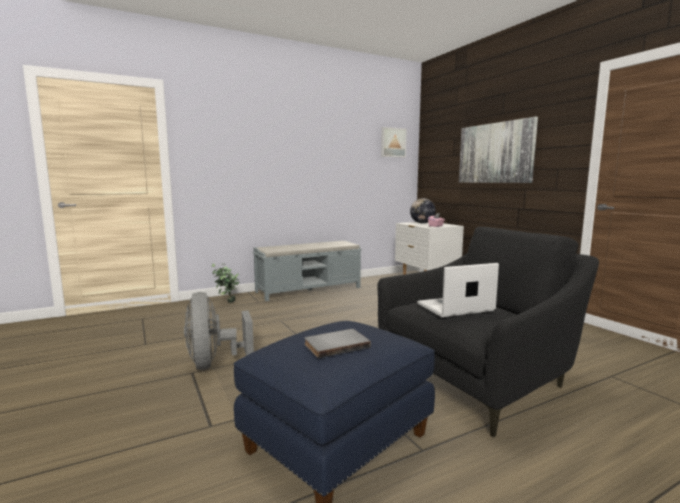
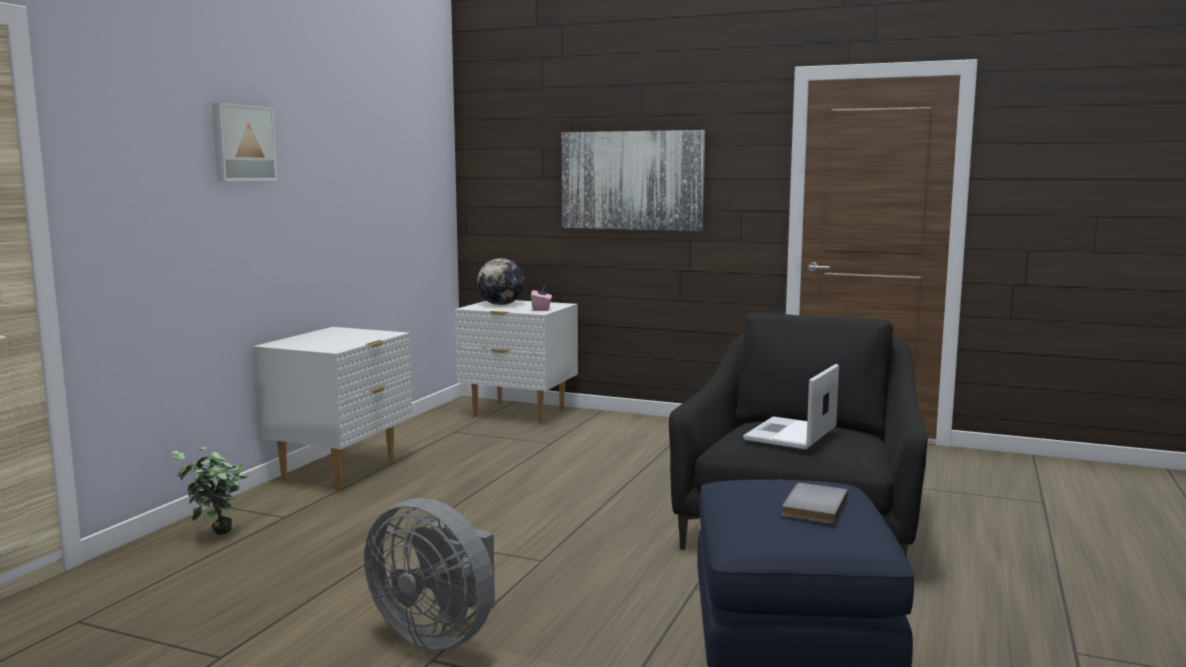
camera: 40 degrees left, 0 degrees up
grey bench [253,240,362,301] -> white nightstand [252,327,413,489]
picture [381,127,407,157] -> picture moved to [212,103,278,181]

